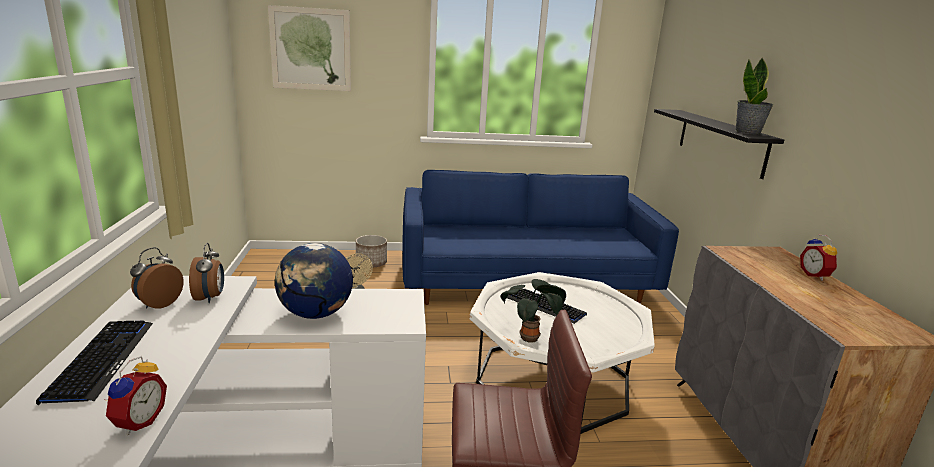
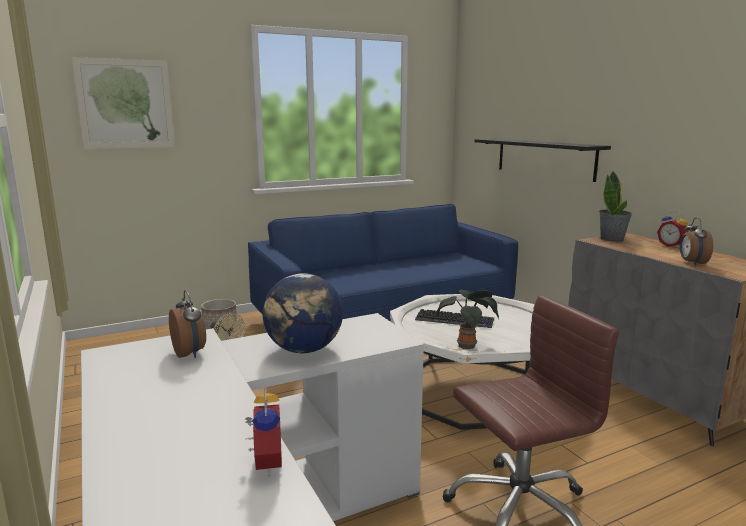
camera: 20 degrees left, 5 degrees down
keyboard [36,321,153,405] -> none
alarm clock [130,247,184,309] -> alarm clock moved to [680,217,713,266]
potted plant [735,57,774,135] -> potted plant moved to [599,171,632,242]

